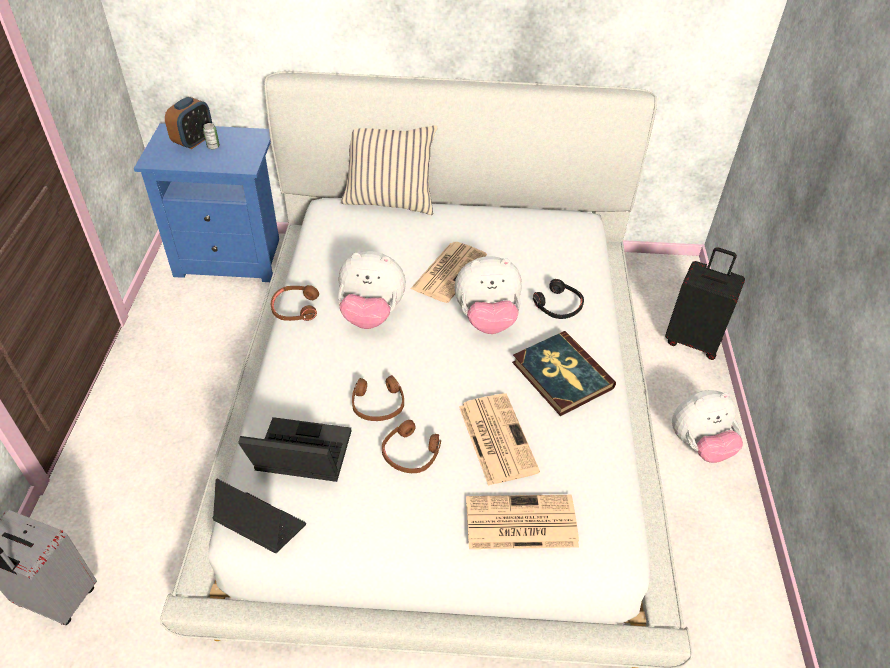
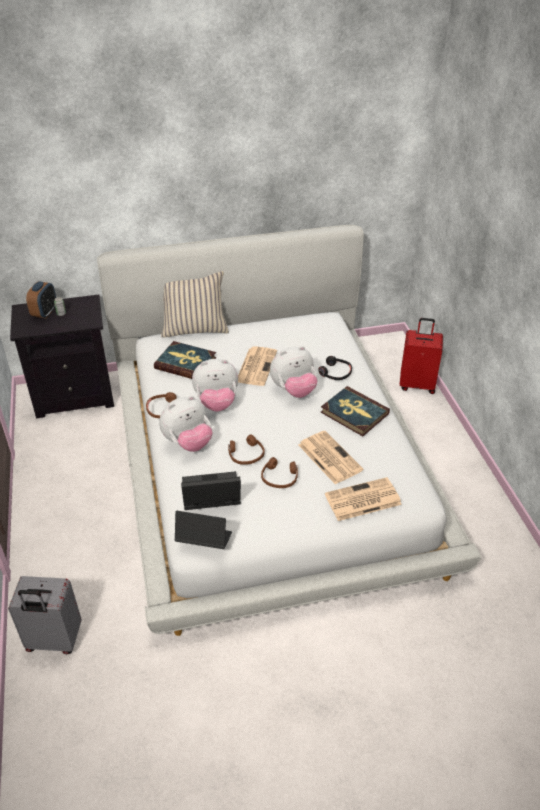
camera: 15 degrees left, 5 degrees down
blue nightstand [134,123,279,282] -> black nightstand [10,295,114,418]
black suitcase [665,247,745,360] -> red suitcase [400,318,443,394]
plush toy [672,390,743,463] -> plush toy moved to [159,396,212,452]
none -> book [154,341,216,379]

